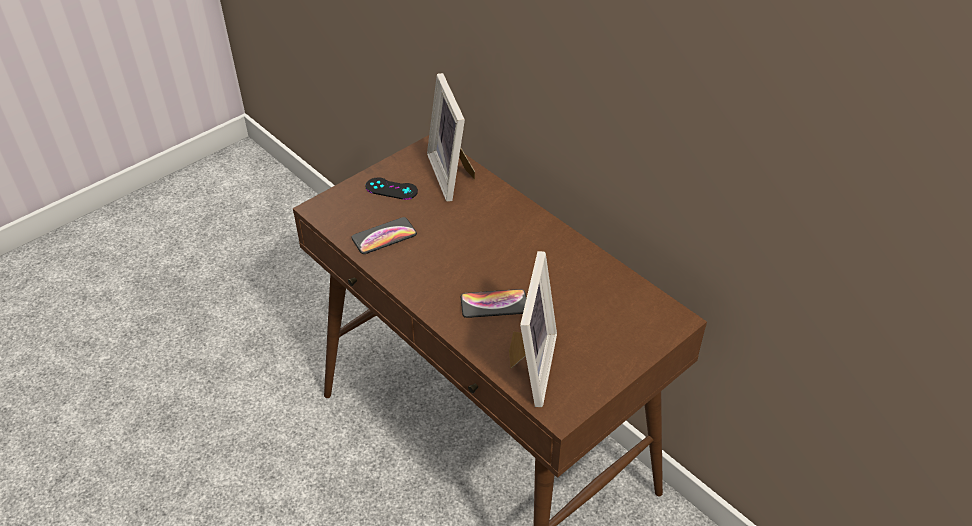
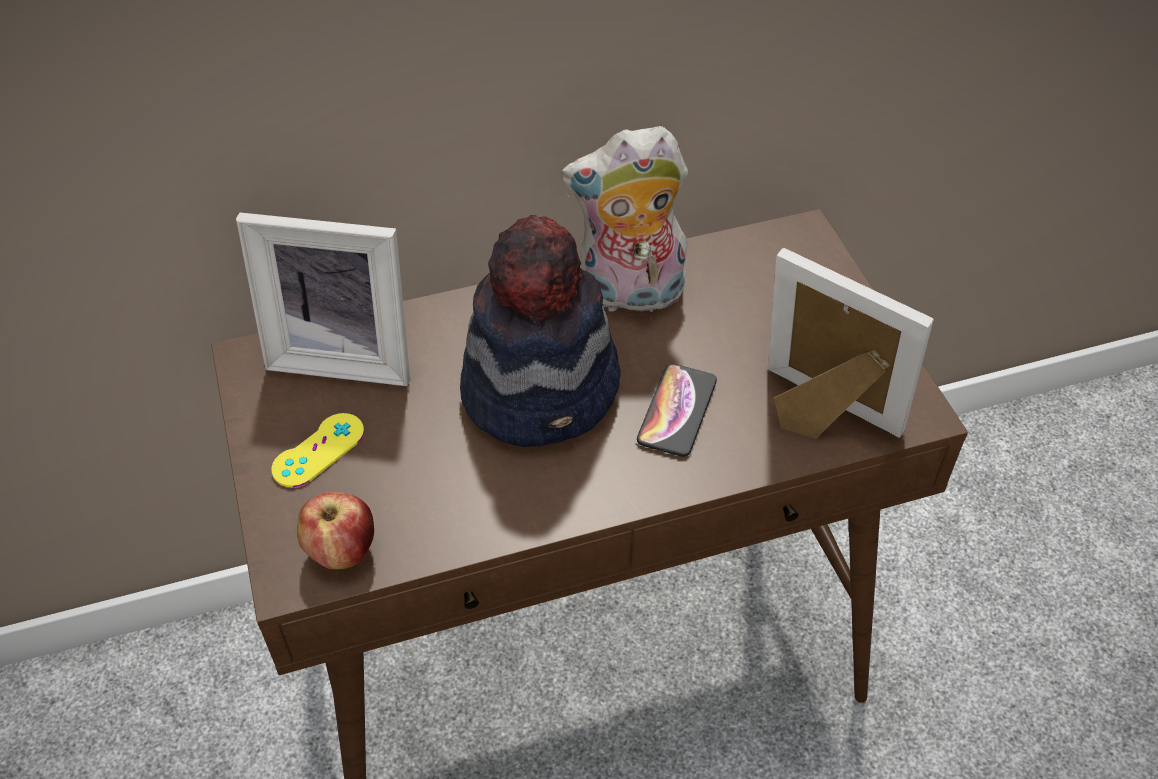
camera: 65 degrees left, 5 degrees up
phone [351,217,417,254] -> none
black game controller [365,177,418,200] -> yellow game controller [271,413,364,488]
none -> apple [297,492,374,570]
none -> hat [460,215,621,447]
none -> plush toy [561,126,688,318]

